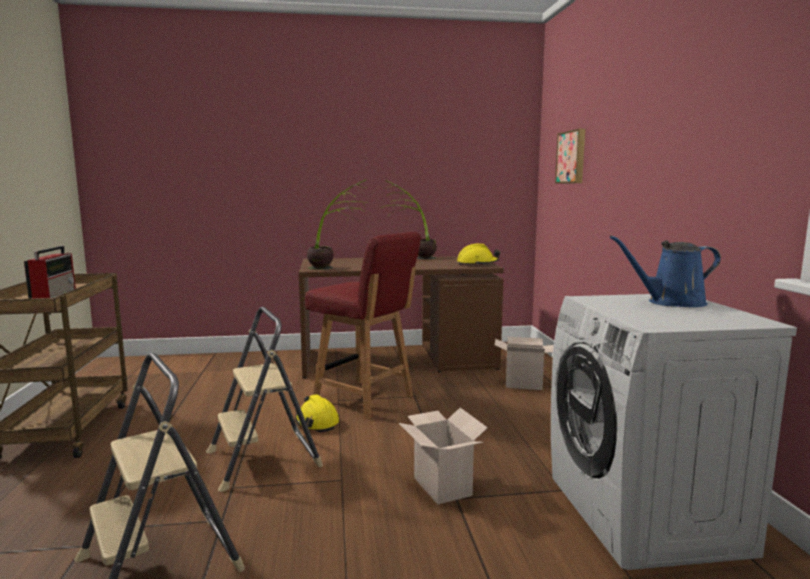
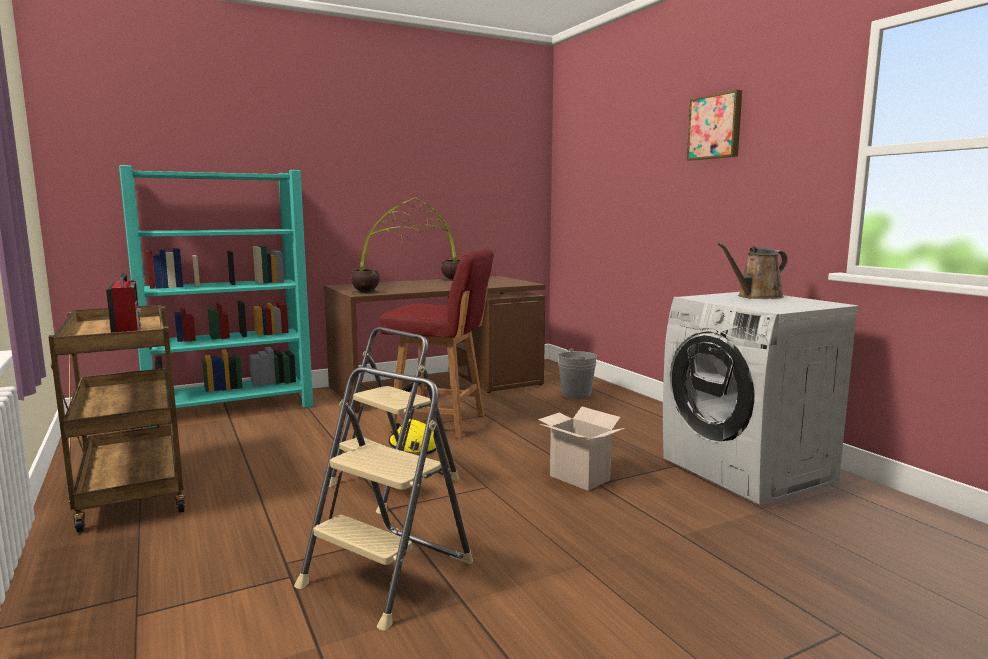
camera: 20 degrees left, 0 degrees up
yellow hard hat [457,244,500,265] -> none
cardboard box [495,337,554,390] -> grey bucket [557,348,597,399]
picture [555,129,585,184] -> picture moved to [687,90,742,161]
blue watering can [610,236,721,307] -> brown watering can [718,243,788,299]
none -> turquoise bookcase [119,165,313,428]

